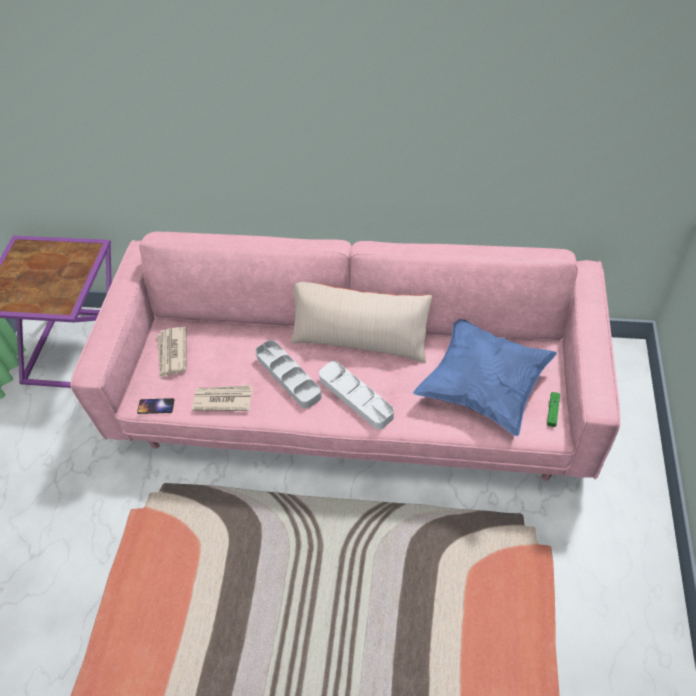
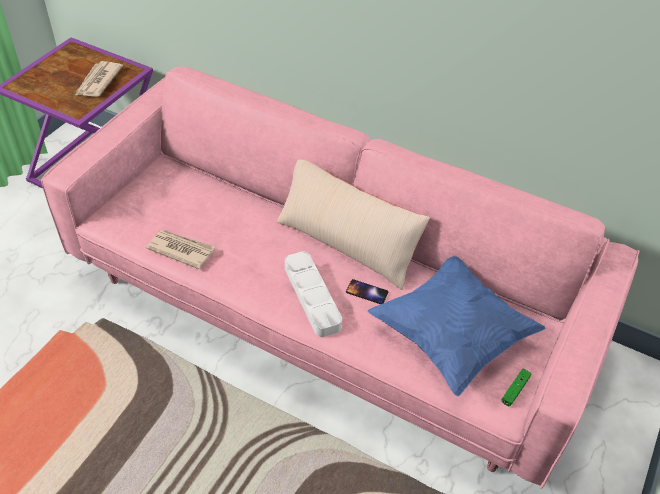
camera: 15 degrees right, 5 degrees down
phone [137,398,175,414] -> phone moved to [346,279,388,304]
newspaper [157,327,186,378] -> newspaper moved to [76,61,123,97]
grey tray [255,340,322,408] -> none

